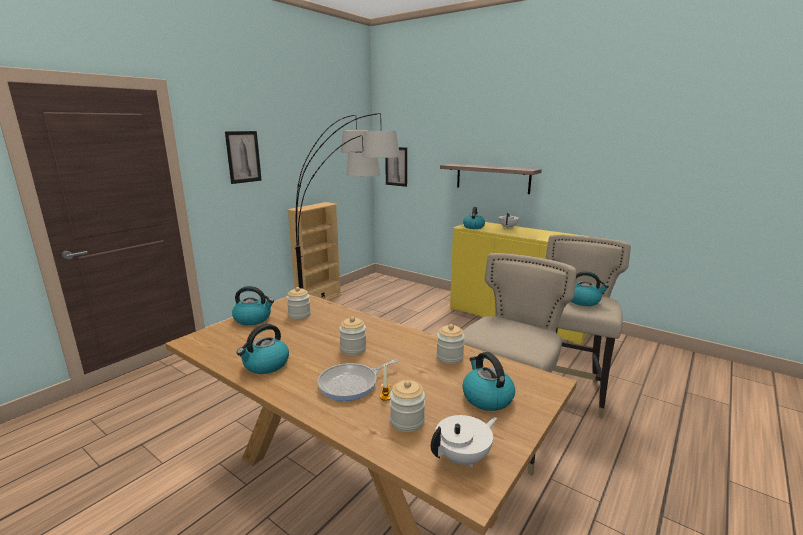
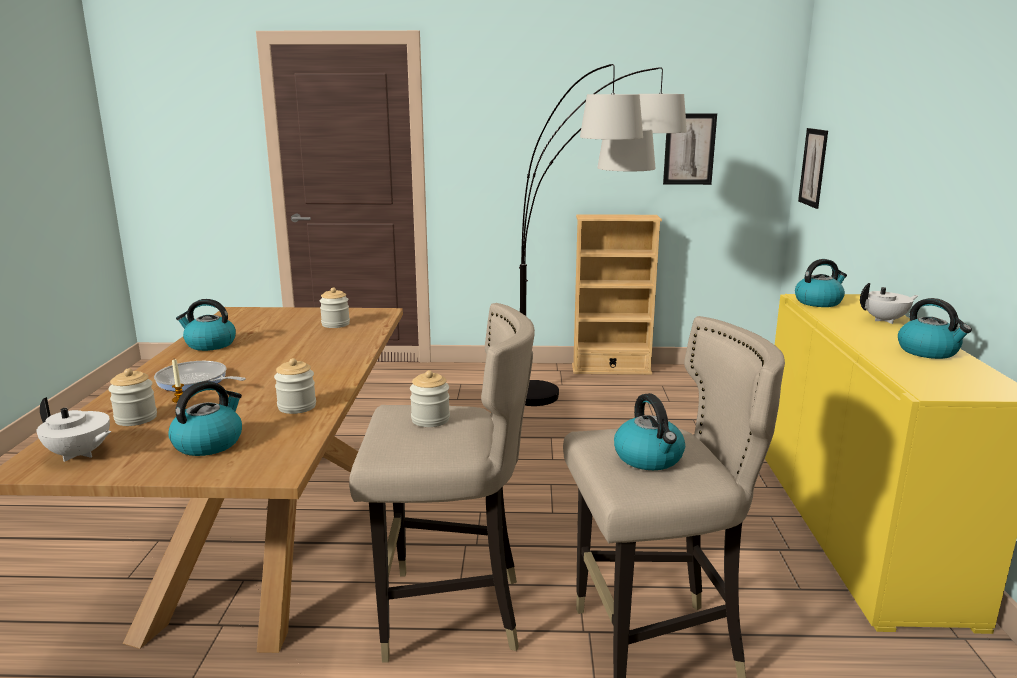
camera: 55 degrees right, 0 degrees up
picture [225,131,262,184] -> picture moved to [663,113,717,185]
kettle [232,286,274,325] -> kettle moved to [898,298,972,359]
jar [339,317,366,355] -> jar moved to [410,370,450,427]
shelf [440,164,542,194] -> none

